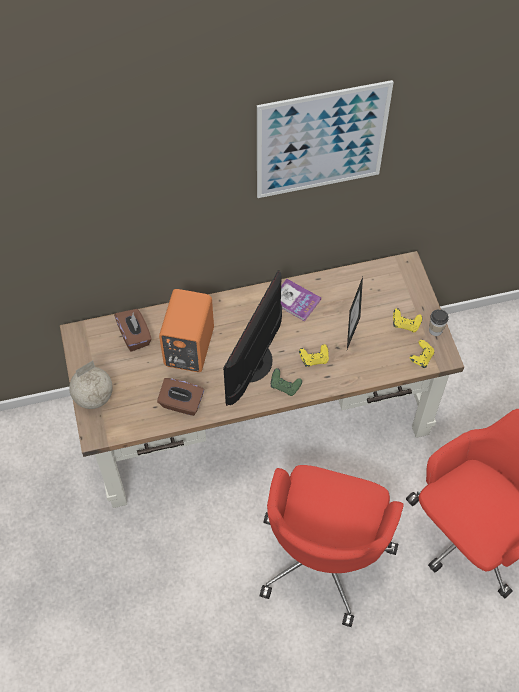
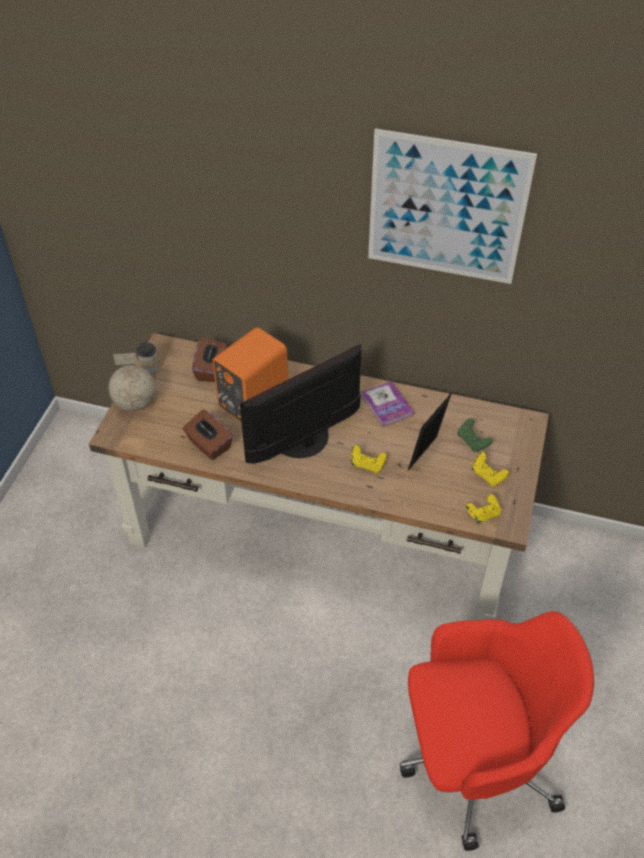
camera: 30 degrees right, 10 degrees down
red office chair [260,465,403,627] -> none
green game controller [271,368,302,396] -> green game controller moved to [457,418,493,452]
cup [429,309,449,336] -> cup moved to [136,342,157,374]

